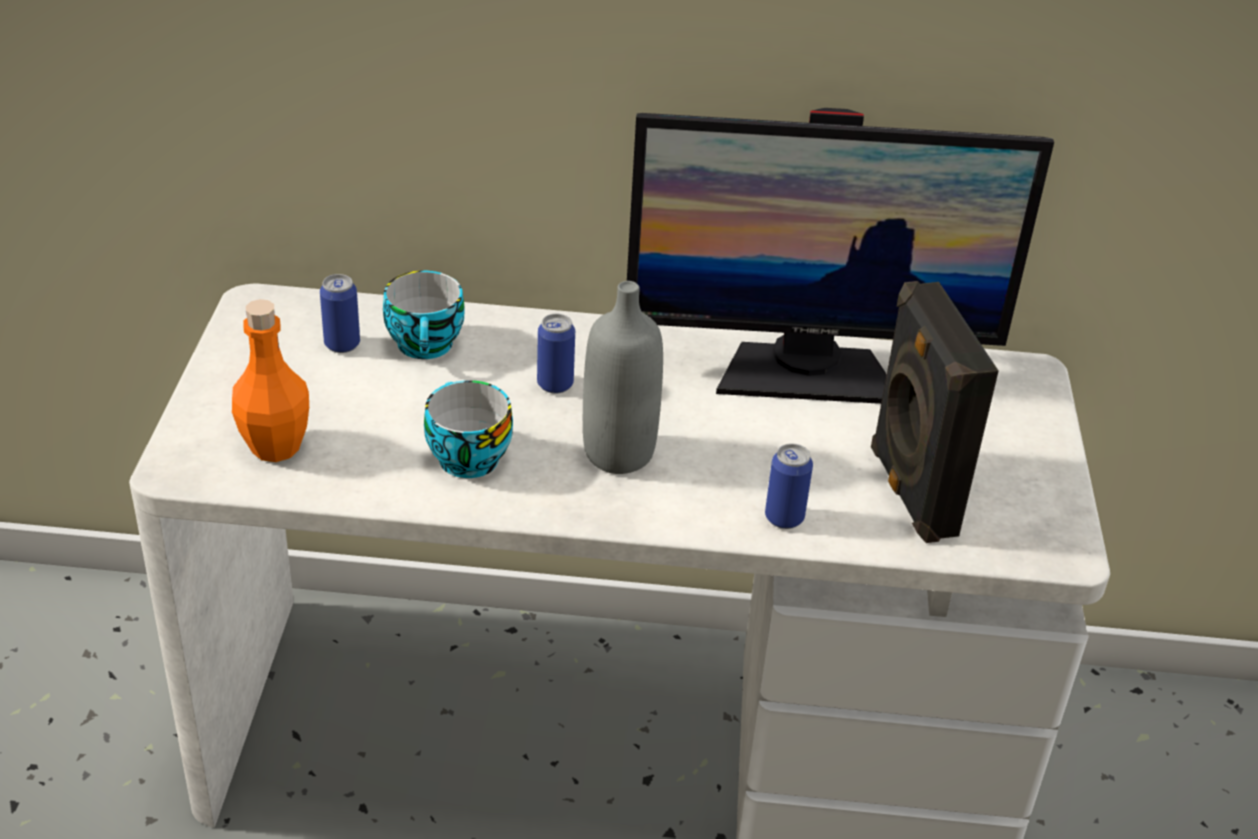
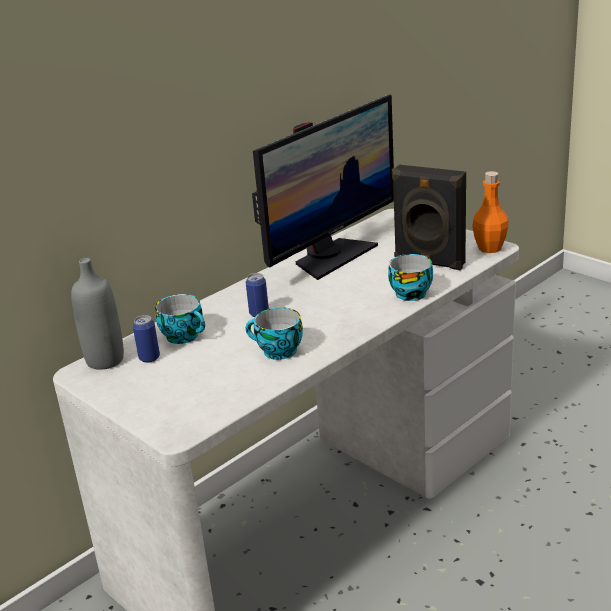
camera: 45 degrees left, 10 degrees down
orange bottle [232,299,309,462] -> orange bottle moved to [472,171,509,253]
grey bottle [583,281,663,474] -> grey bottle moved to [71,258,124,370]
can [765,443,813,529] -> cup [388,254,433,301]

